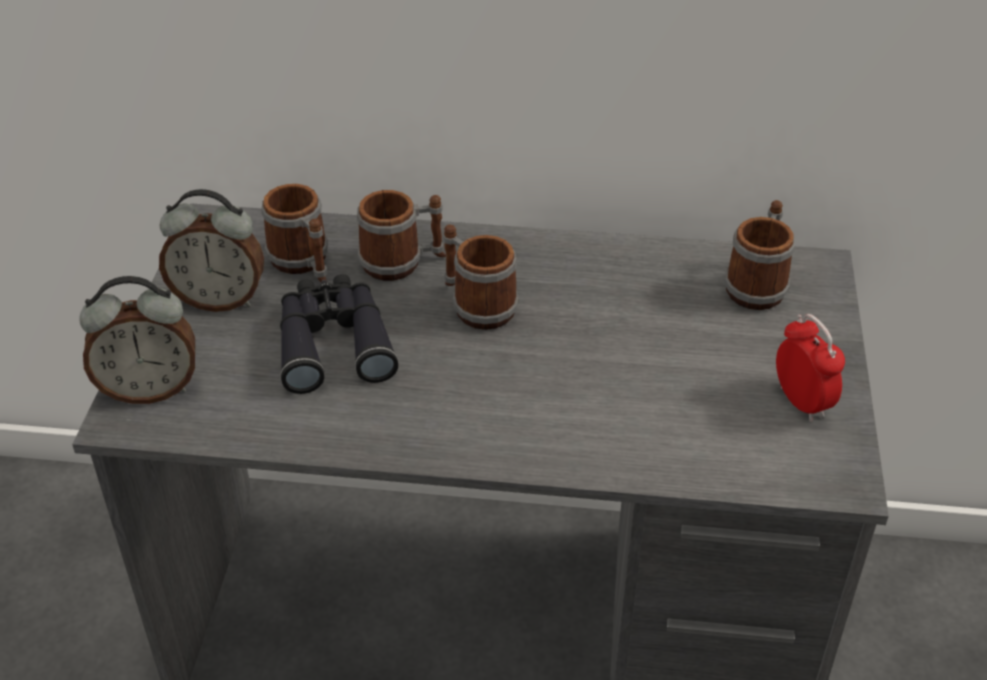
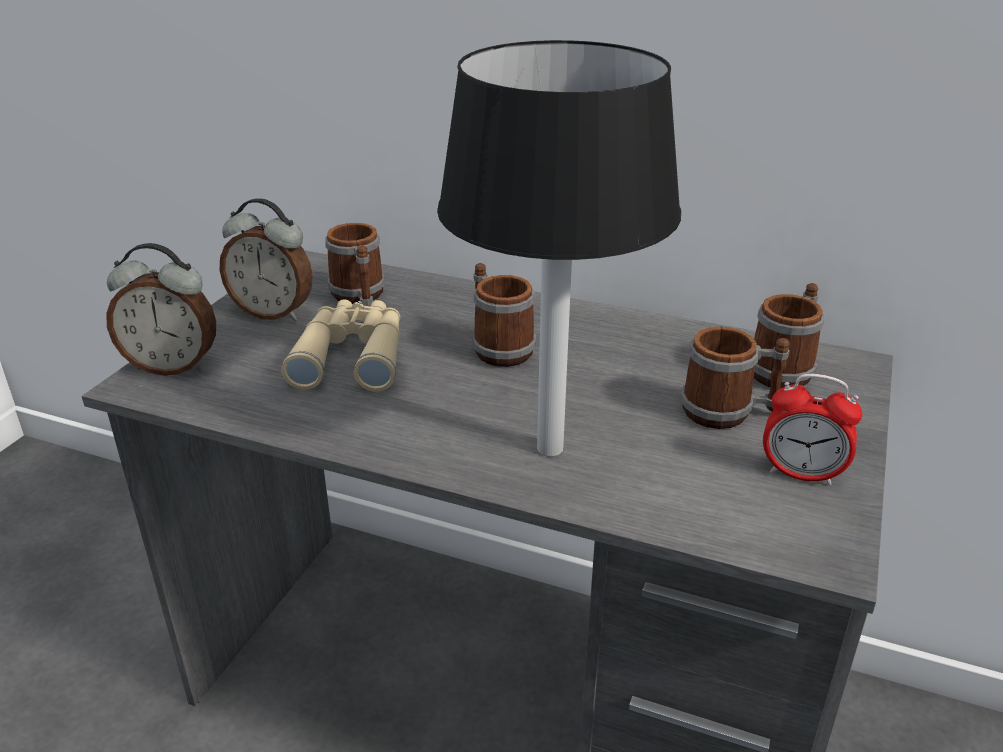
camera: 15 degrees right, 10 degrees down
black binoculars [280,274,398,394] -> beige binoculars [281,299,400,391]
mug [357,190,446,281] -> mug moved to [681,327,790,429]
alarm clock [776,314,845,422] -> alarm clock turned 120 degrees clockwise [763,374,863,486]
none -> black table lamp [437,40,681,456]

